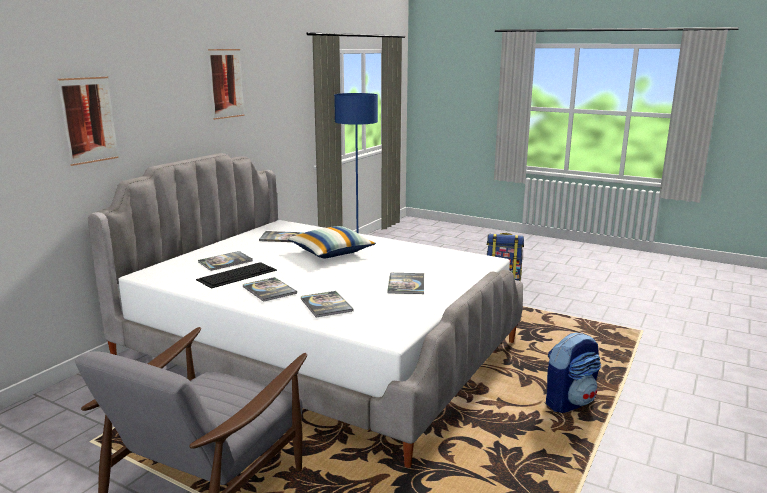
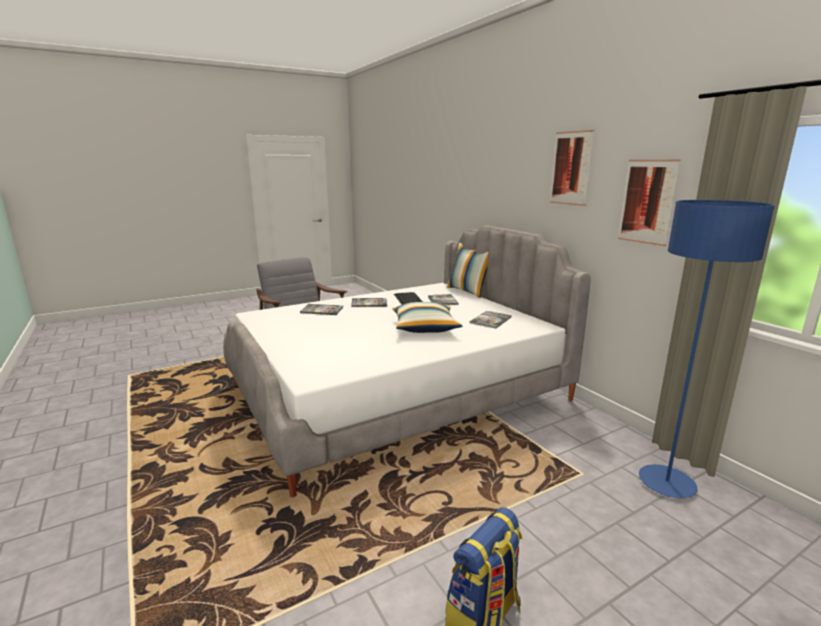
camera: 120 degrees right, 0 degrees up
picture [58,77,119,166] -> picture moved to [618,160,680,246]
book [387,273,424,294] -> none
backpack [546,333,601,413] -> none
none -> pillow [446,243,488,298]

